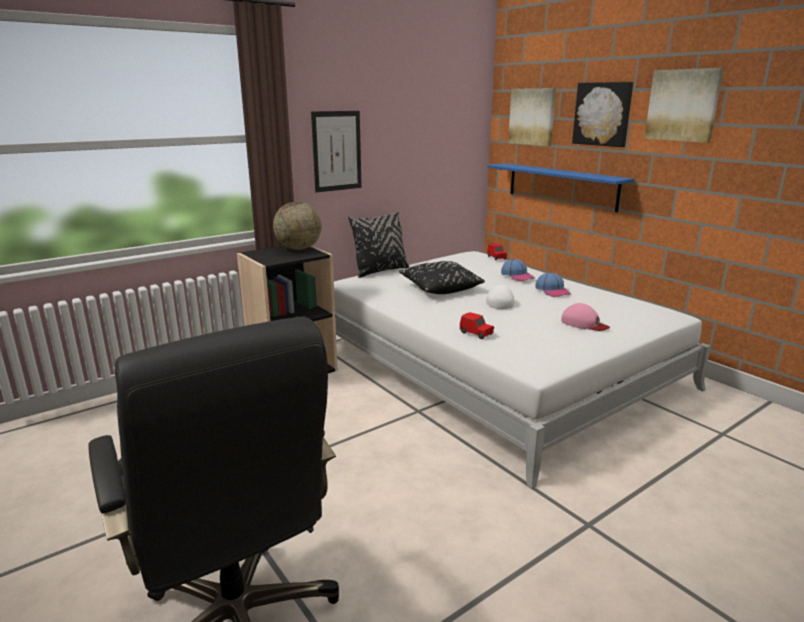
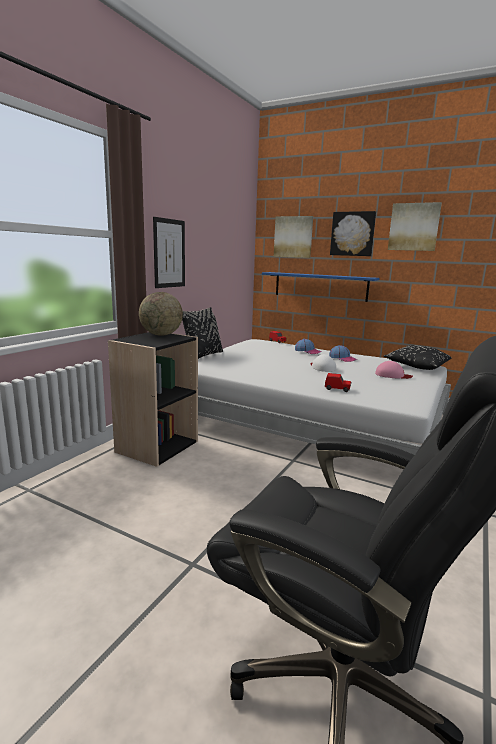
camera: 25 degrees left, 5 degrees down
black pillow [399,261,485,294] -> black pillow moved to [384,345,452,370]

